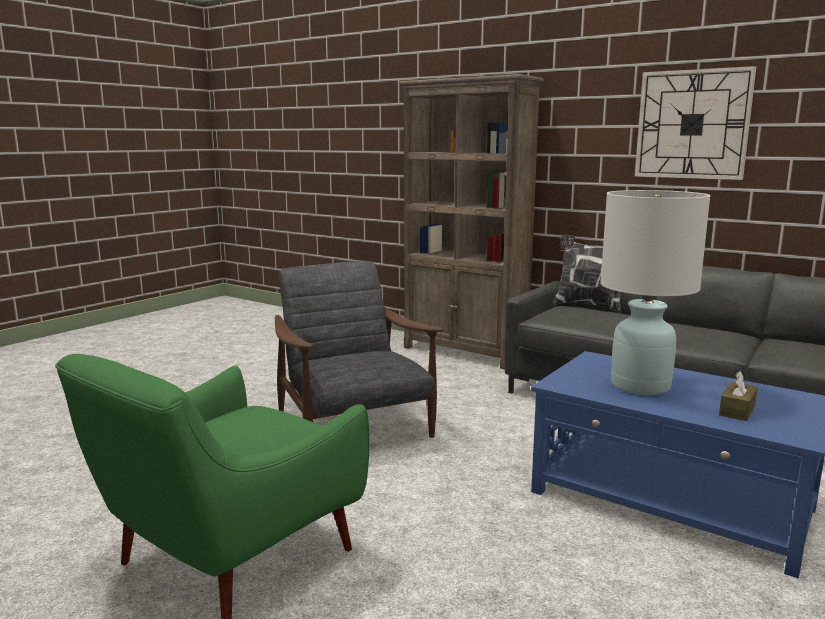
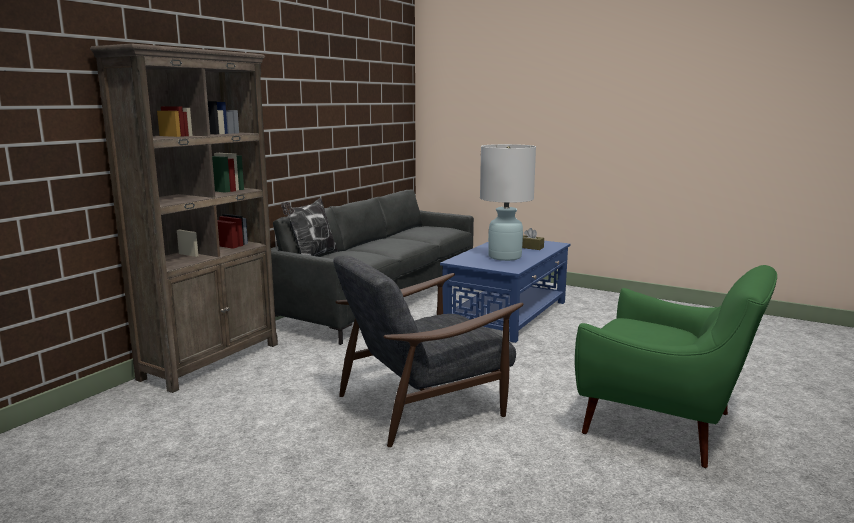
camera: 95 degrees left, 0 degrees up
wall clock [635,66,756,180] -> none

